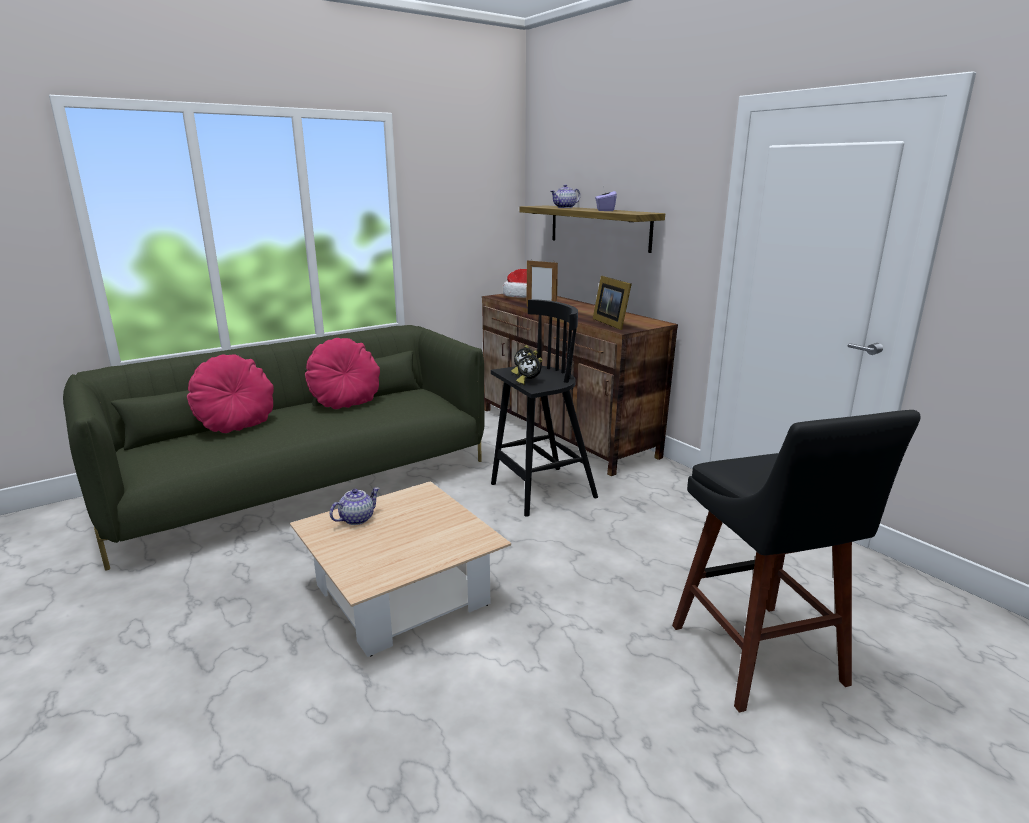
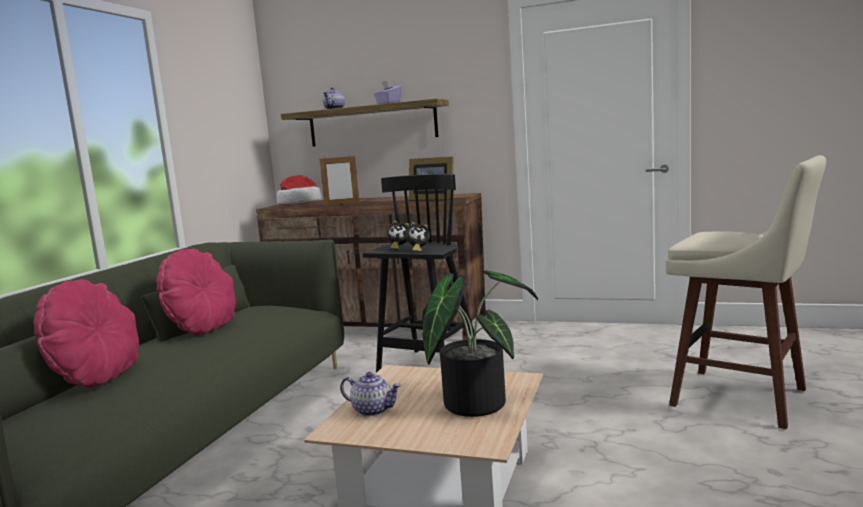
camera: 35 degrees left, 10 degrees down
teapot [330,487,380,525] -> teapot turned 105 degrees clockwise [340,372,401,416]
black stool [672,410,921,713] -> beige stool [666,155,826,430]
none -> potted plant [422,270,538,417]

